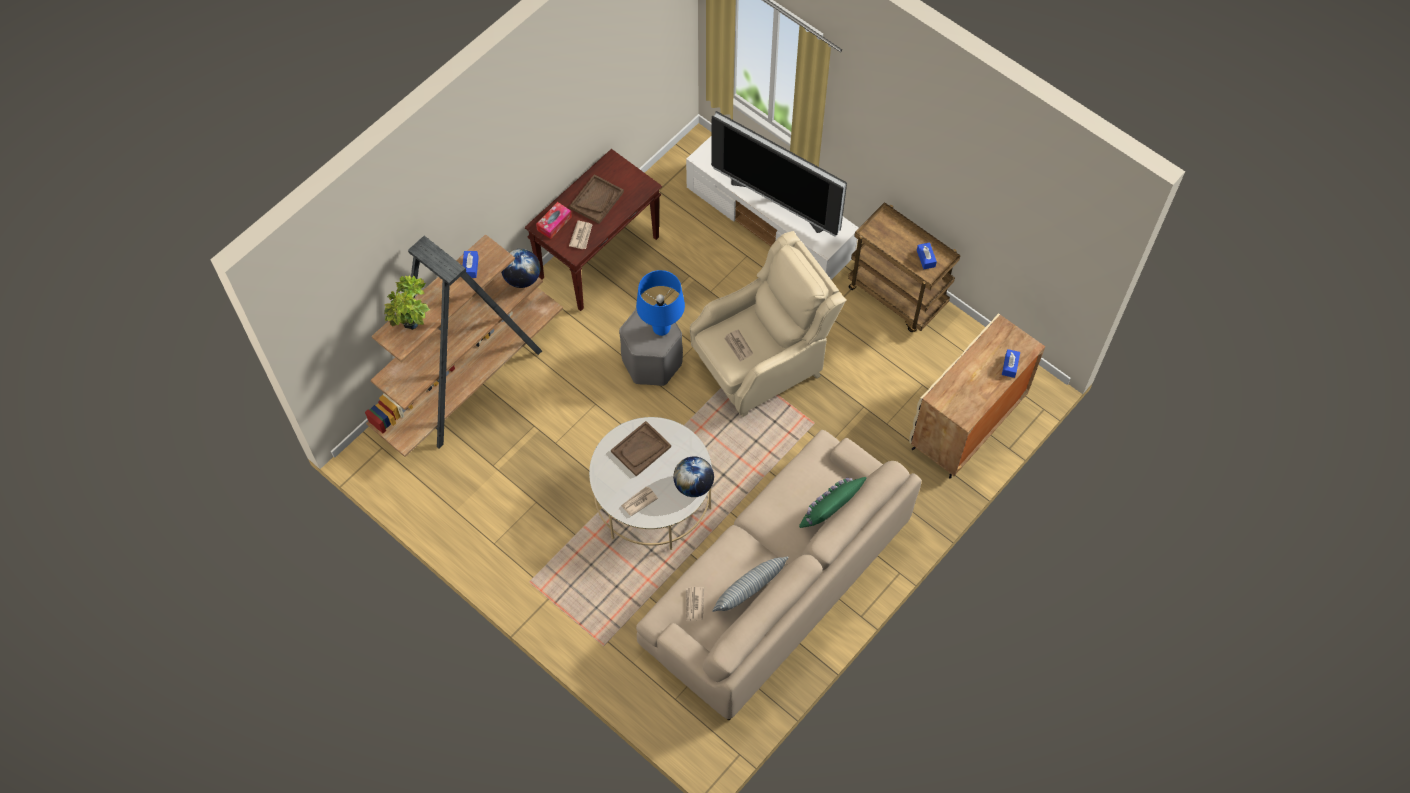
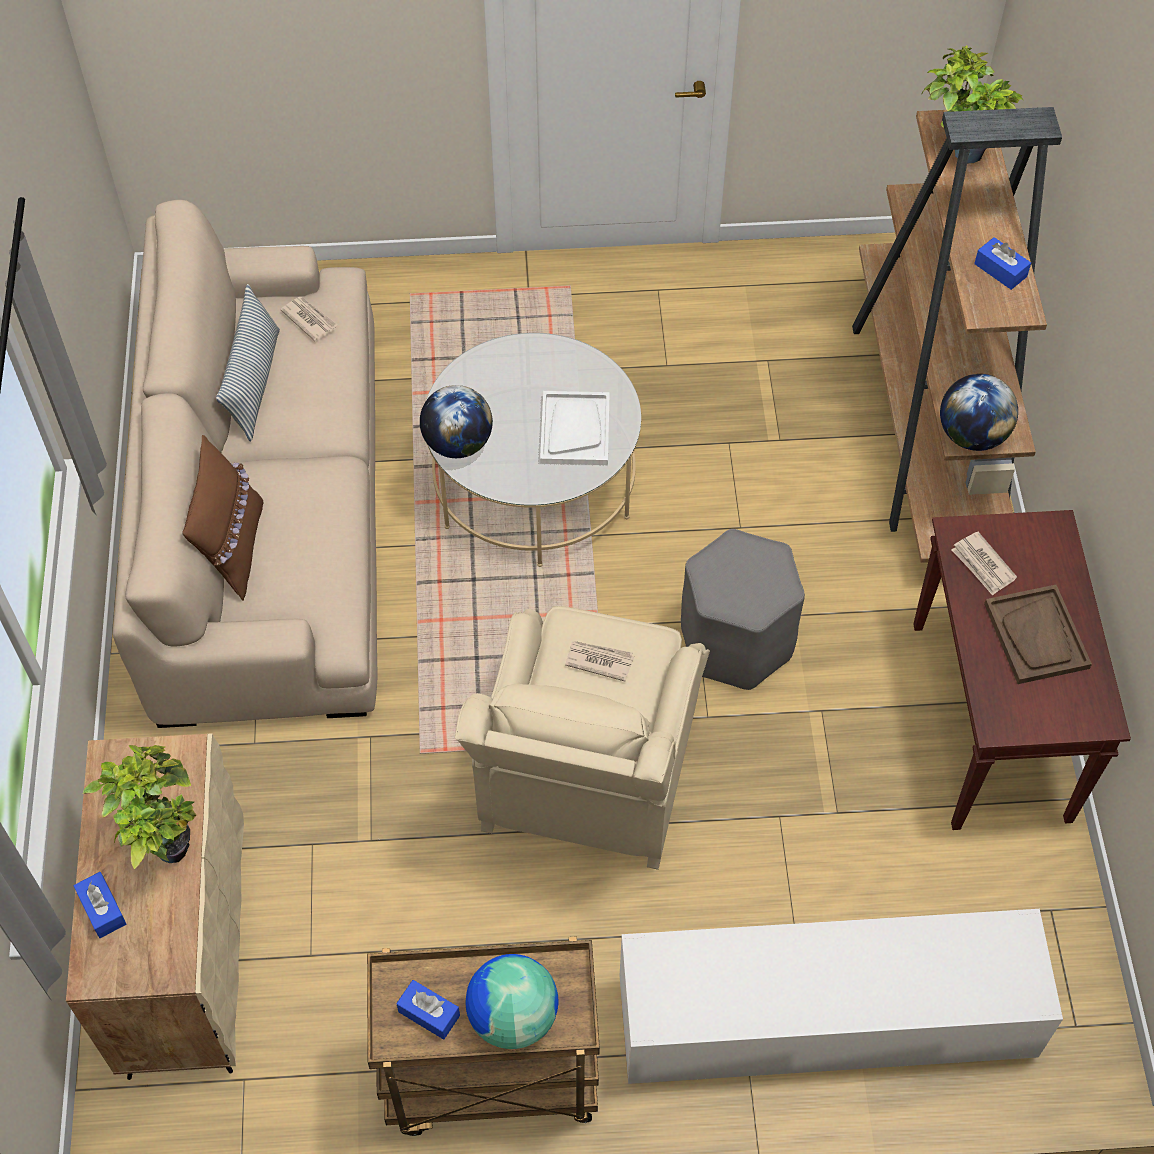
camera: 135 degrees right, 5 degrees down
tissue box [536,202,572,239] -> none
brown tray [611,421,671,477] -> white tray [540,391,610,465]
newspaper [621,486,658,516] -> none
blue table lamp [636,270,685,336] -> none
television [711,111,847,236] -> none
green pillow [799,477,867,528] -> brown pillow [182,435,264,601]
none -> potted plant [83,745,196,869]
none -> globe [466,954,558,1049]

